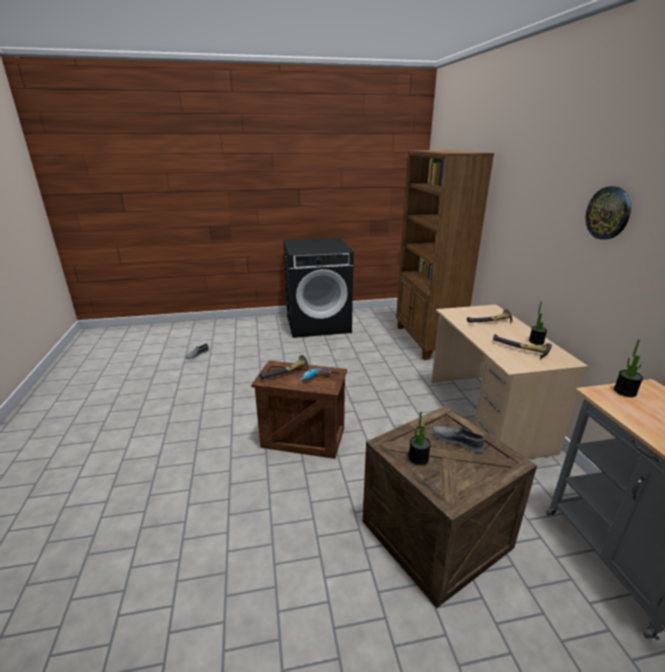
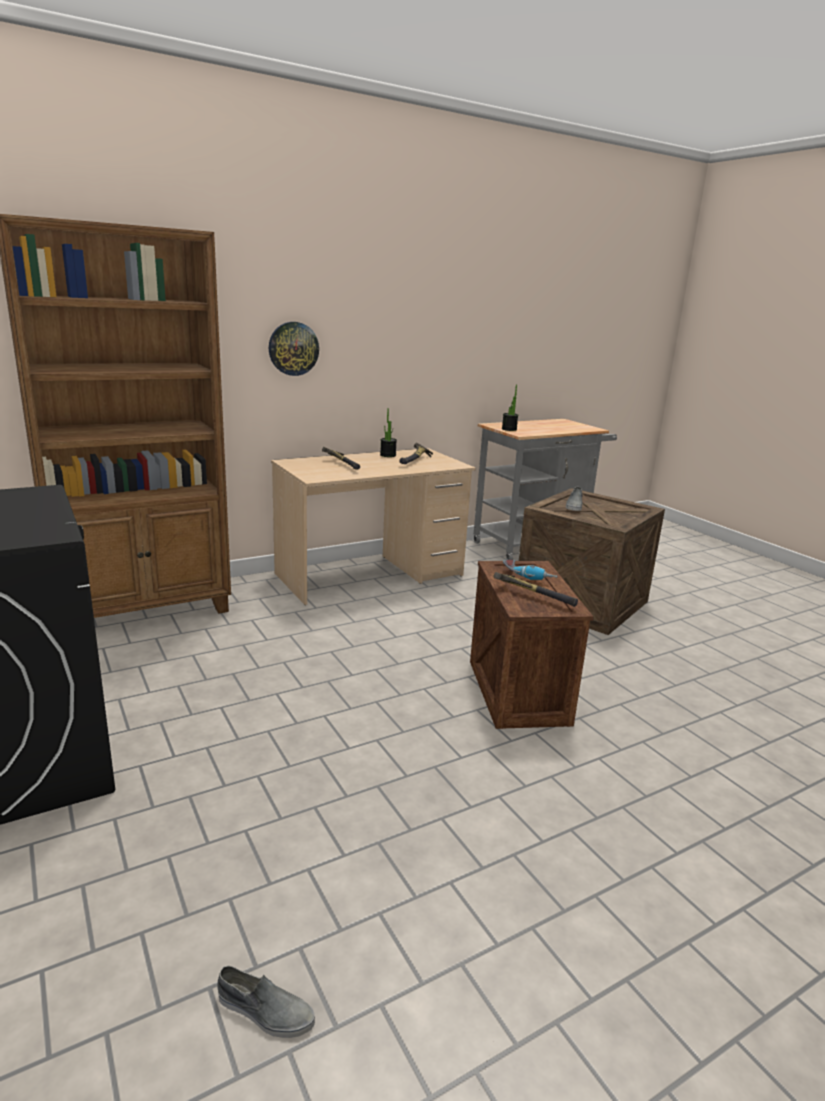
camera: 110 degrees left, 5 degrees down
potted plant [408,412,431,465] -> none
wall clock [586,186,631,239] -> wall clock moved to [269,322,319,376]

